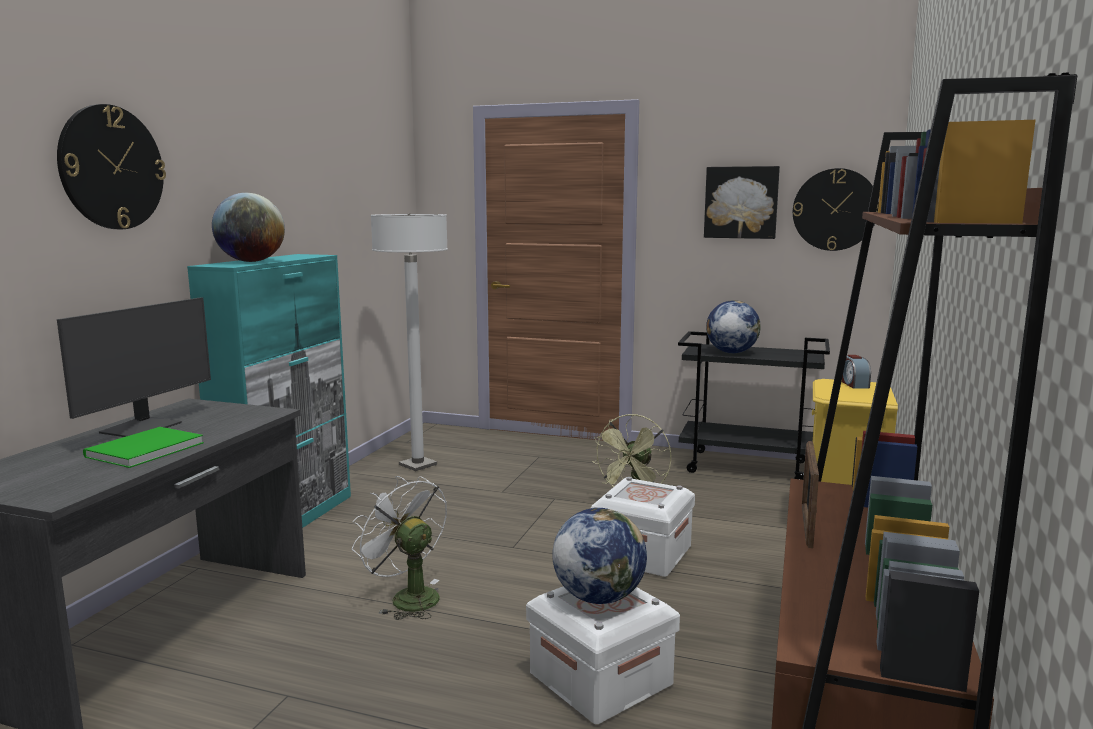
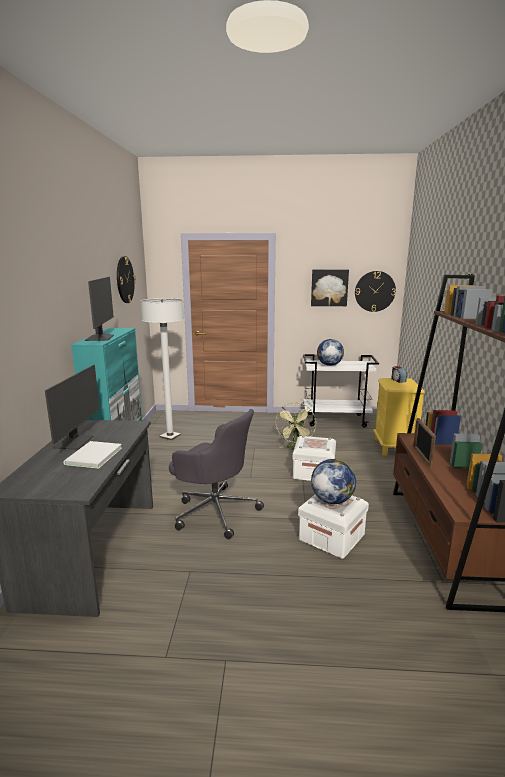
camera: 15 degrees left, 5 degrees up
wall clock [57,104,166,229] -> wall clock moved to [117,256,136,303]
green book [83,427,204,468] -> white book [63,441,122,468]
globe [212,193,285,262] -> monitor [85,277,114,341]
white fan [352,476,447,620] -> grey office chair [169,409,264,539]
black cart [678,331,830,480] -> white cart [303,354,379,428]

